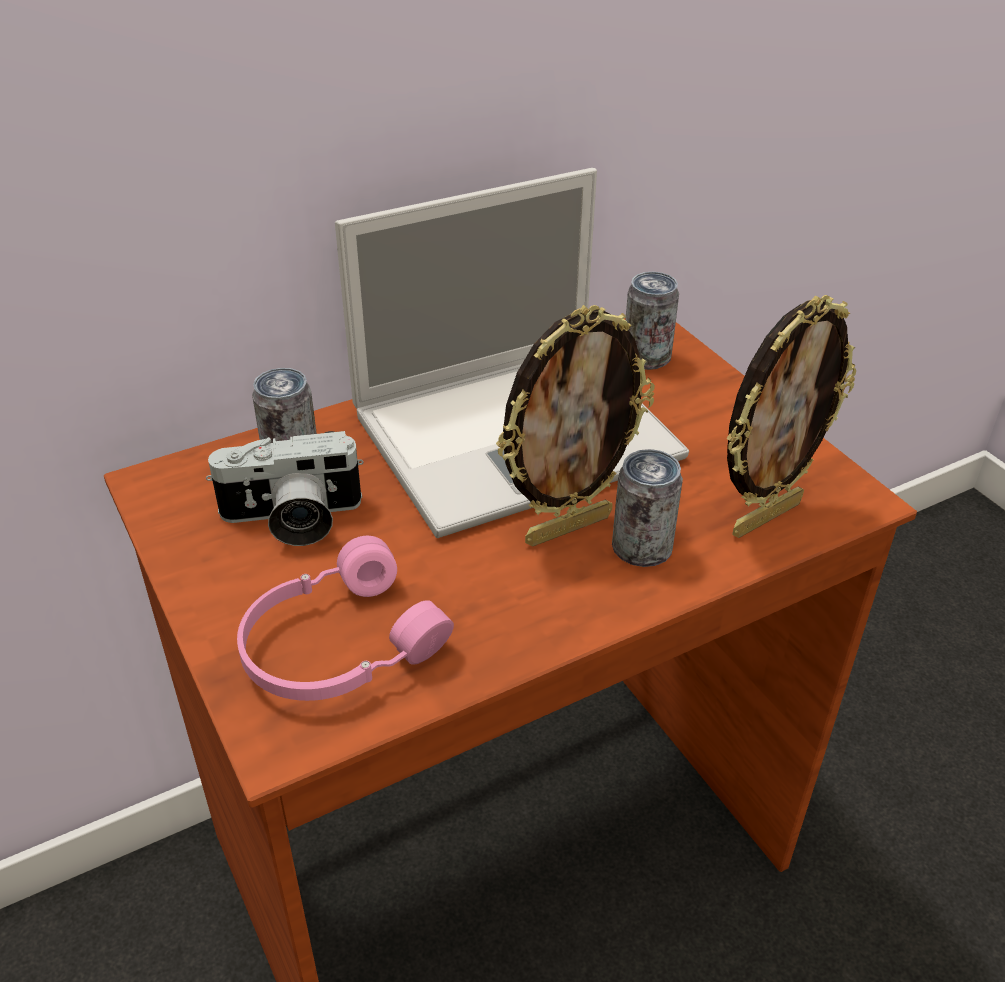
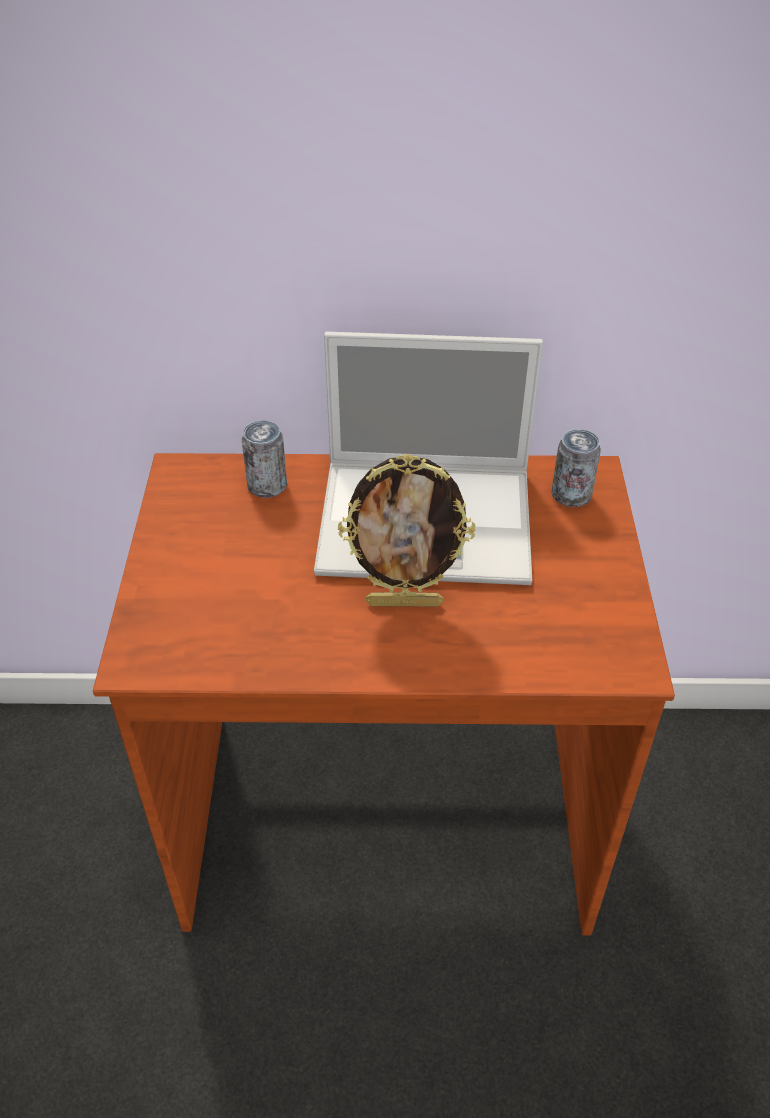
camera: 30 degrees right, 5 degrees up
camera [206,431,364,546] -> none
pink headphones [237,536,454,701] -> none
can [612,449,683,567] -> none
picture frame [727,295,856,538] -> none

